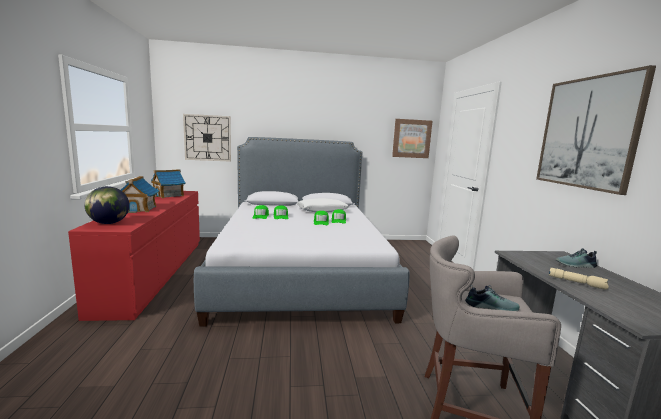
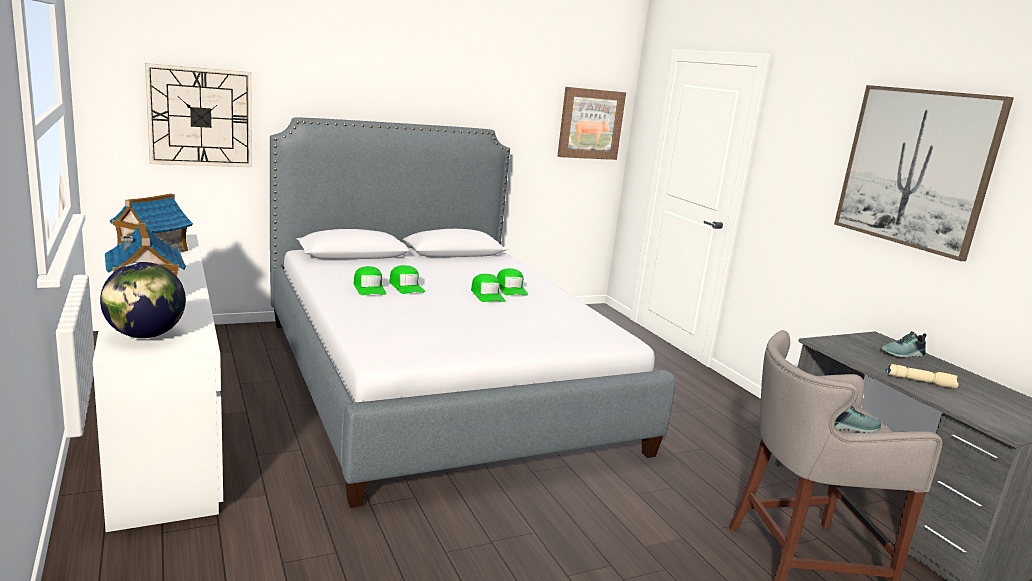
camera: 20 degrees left, 5 degrees up
red dresser [68,191,200,321] -> white dresser [93,235,223,532]
white pillow [297,198,349,212] -> none

